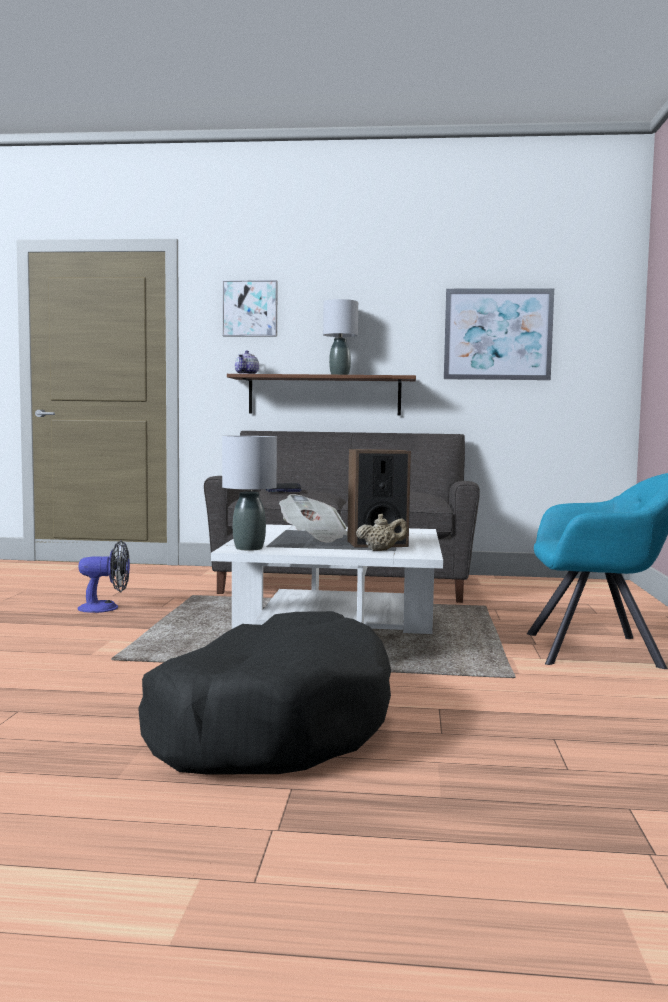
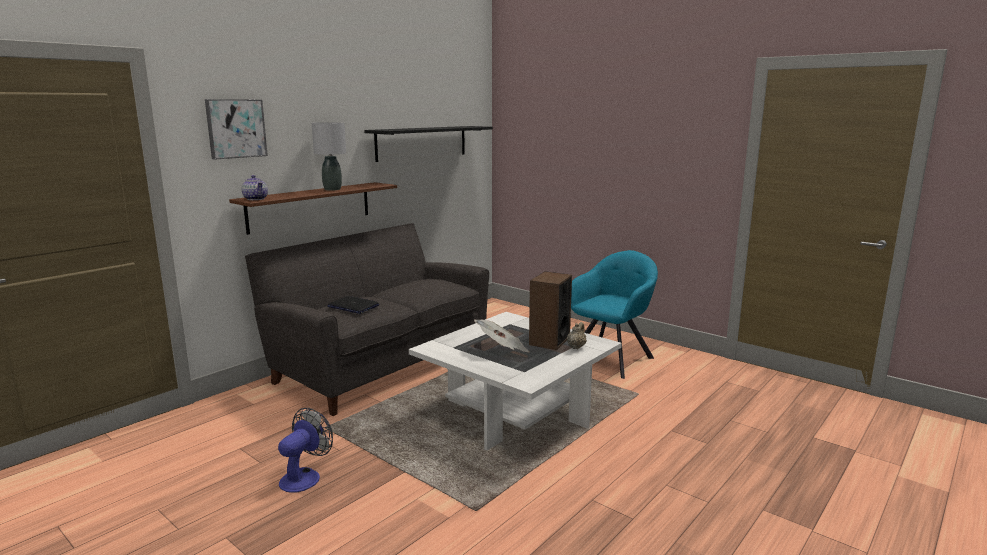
camera: 55 degrees left, 10 degrees up
black dog bed [138,611,391,775] -> none
grey table lamp [222,436,277,551] -> none
picture [444,288,554,380] -> black shelf [364,126,493,162]

